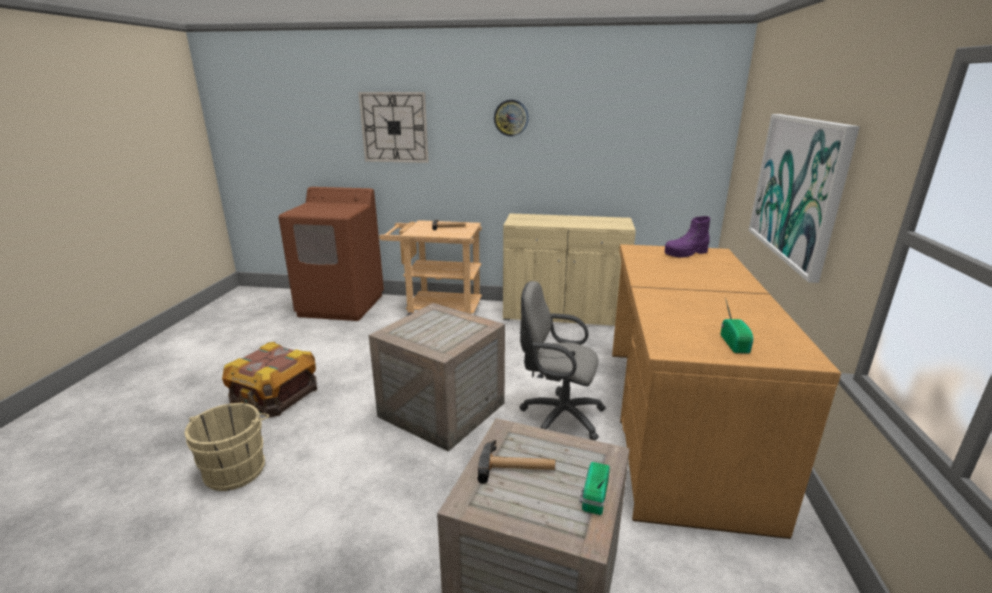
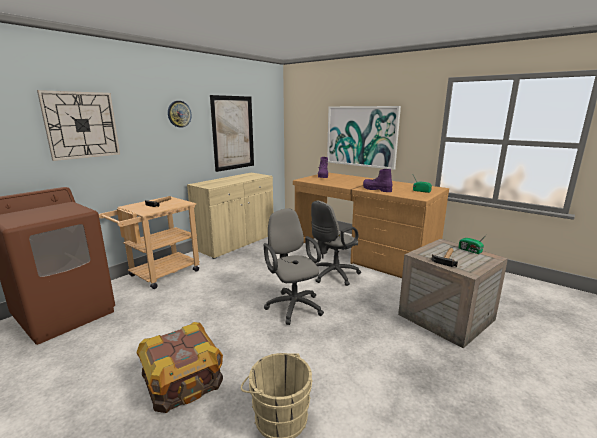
camera: 60 degrees left, 5 degrees down
crate [369,303,505,452] -> grey office chair [264,209,324,325]
none -> picture [210,95,254,172]
none -> purple boot [363,169,392,192]

